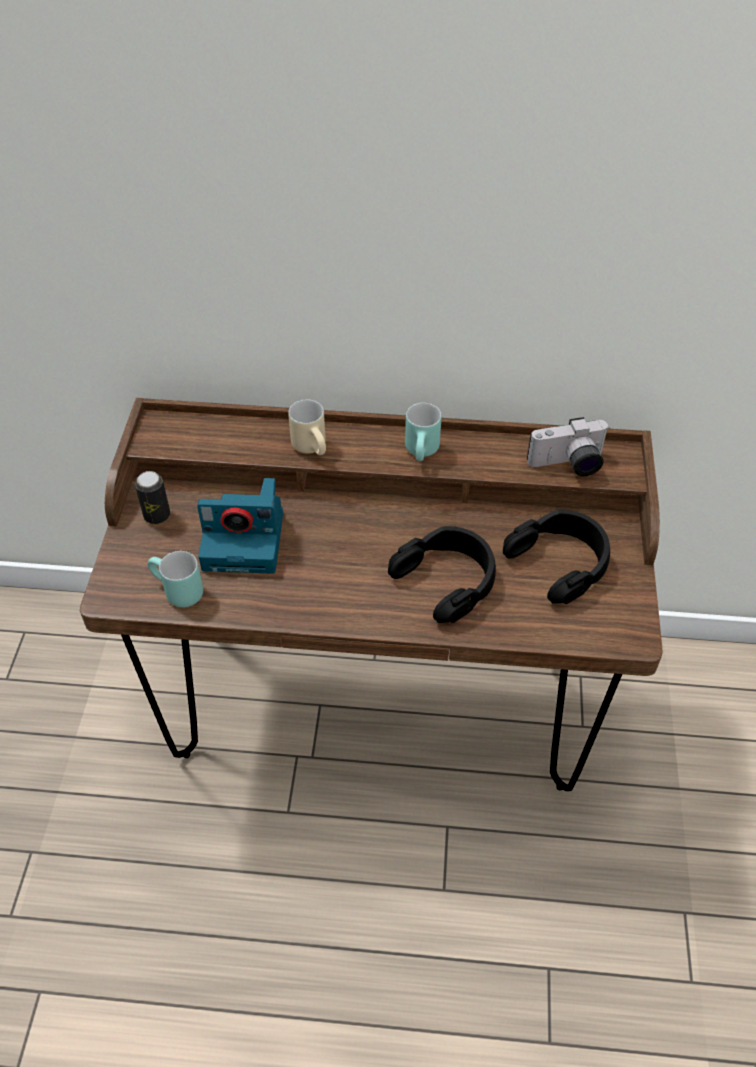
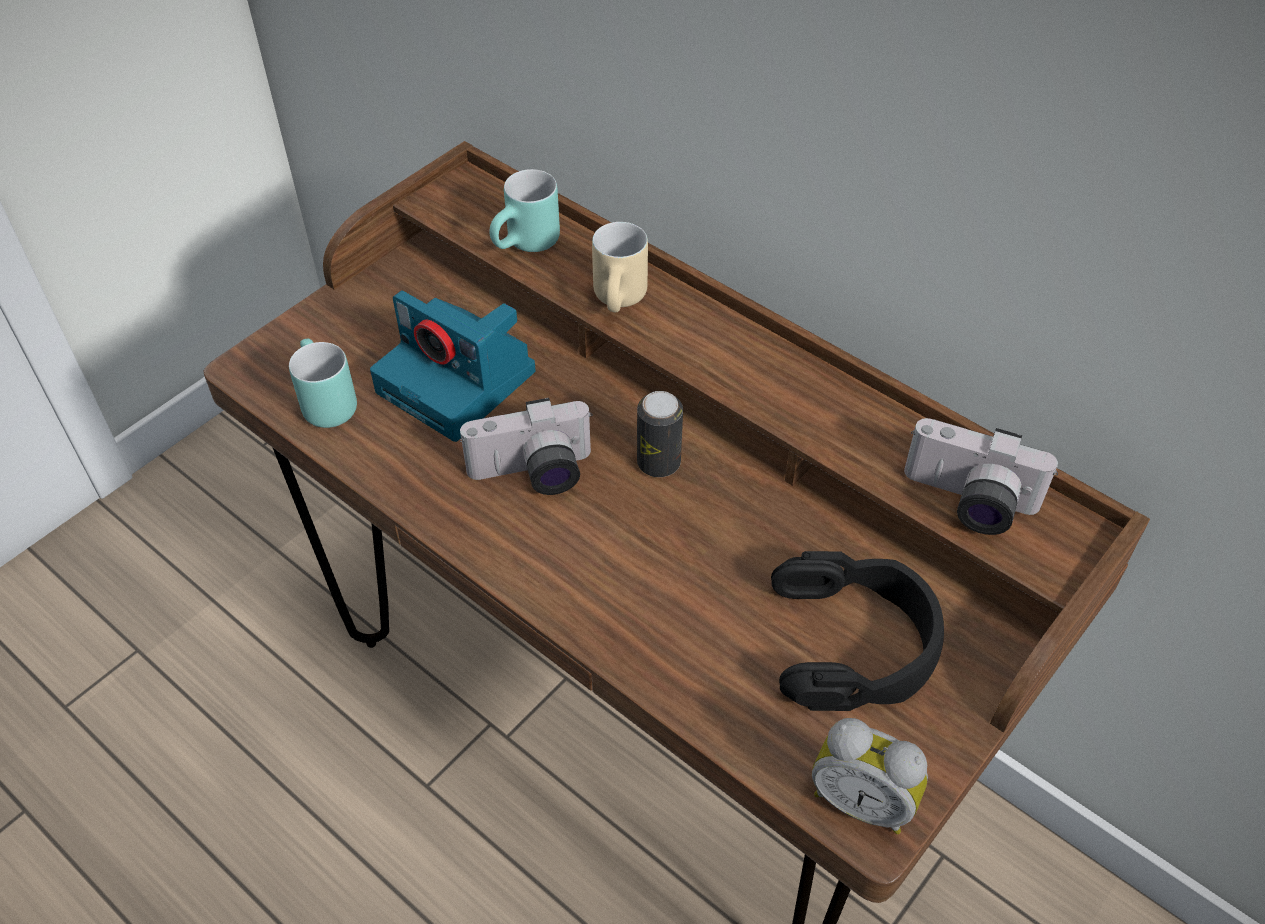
camera: 35 degrees right, 0 degrees up
can [135,471,170,524] -> can moved to [637,391,683,477]
black headphones [388,526,496,623] -> none
turquoise mug [405,403,441,461] -> turquoise mug moved to [490,169,560,252]
none -> camera [460,398,593,495]
none -> alarm clock [812,718,928,834]

